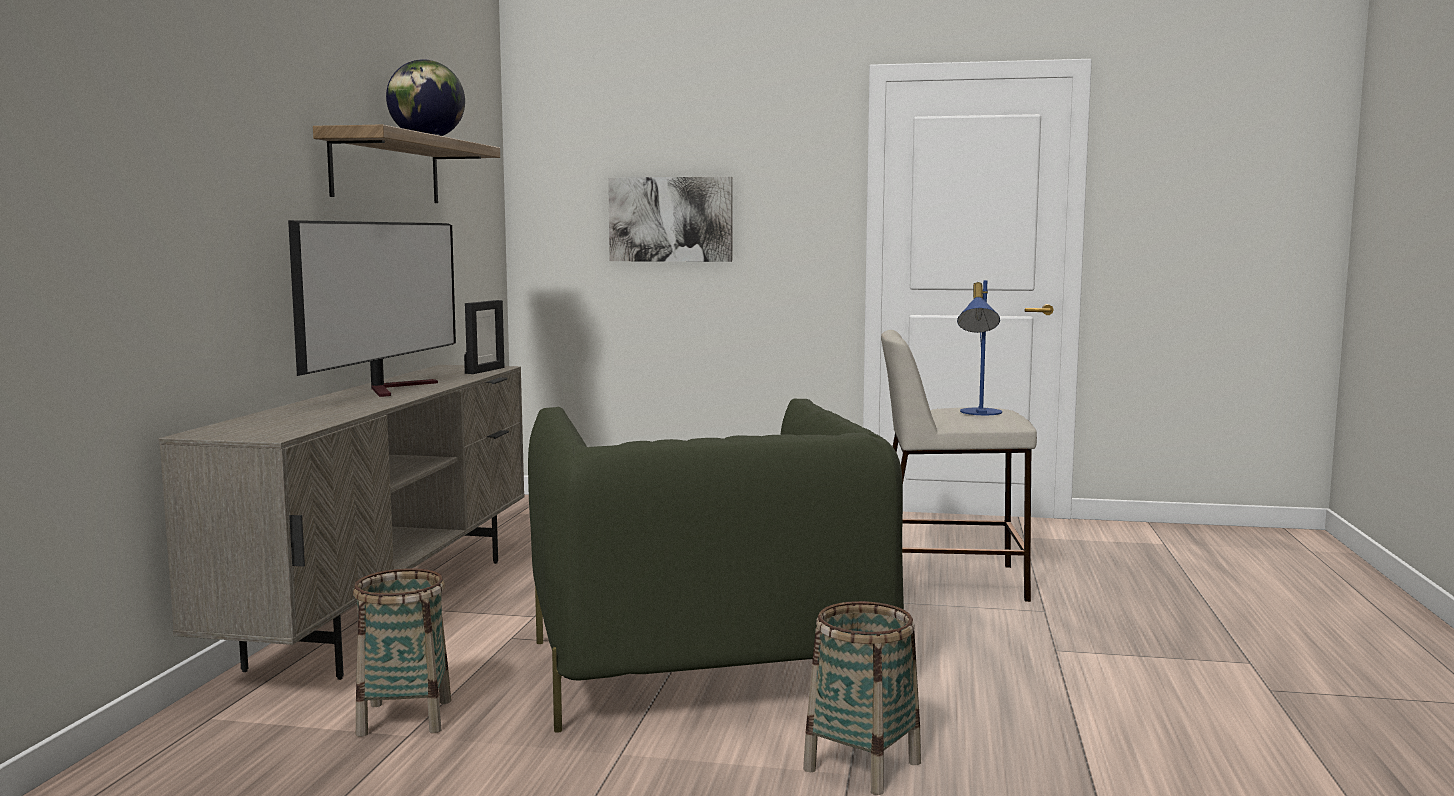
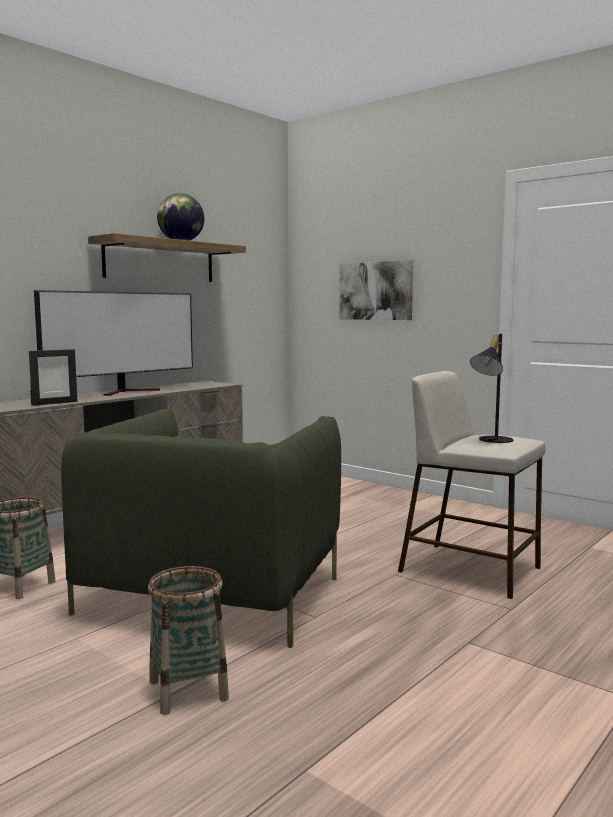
camera: 30 degrees right, 0 degrees up
picture frame [464,300,505,374] -> picture frame moved to [29,349,77,406]
blue table lamp [957,280,1002,415] -> black table lamp [470,334,514,443]

